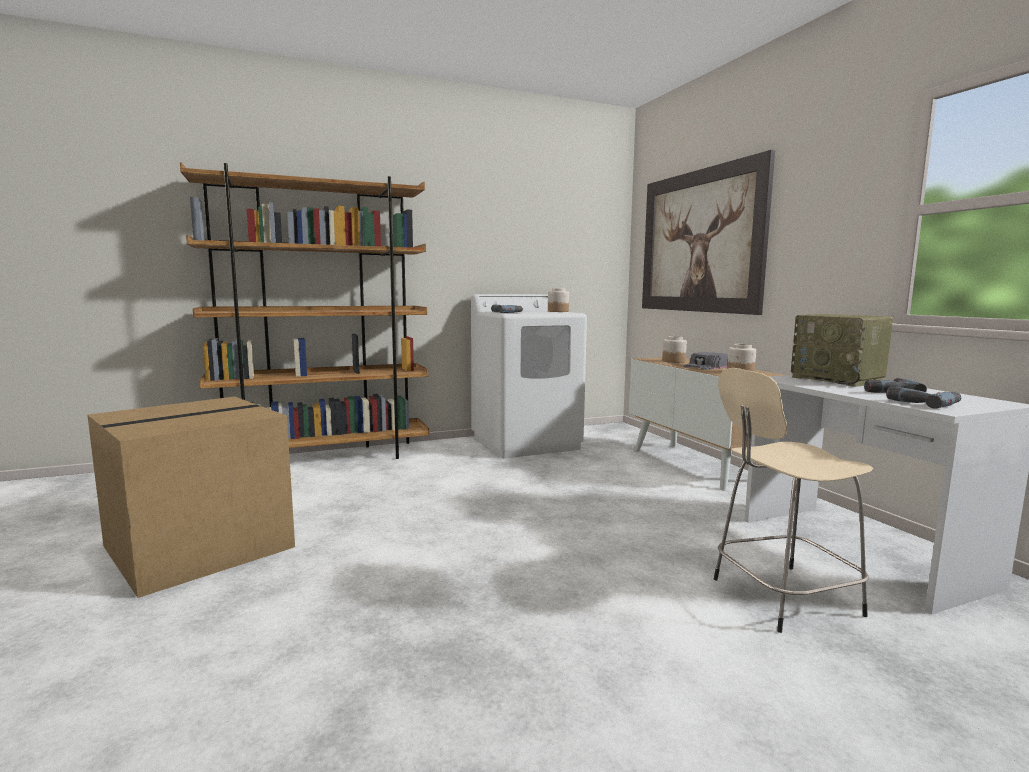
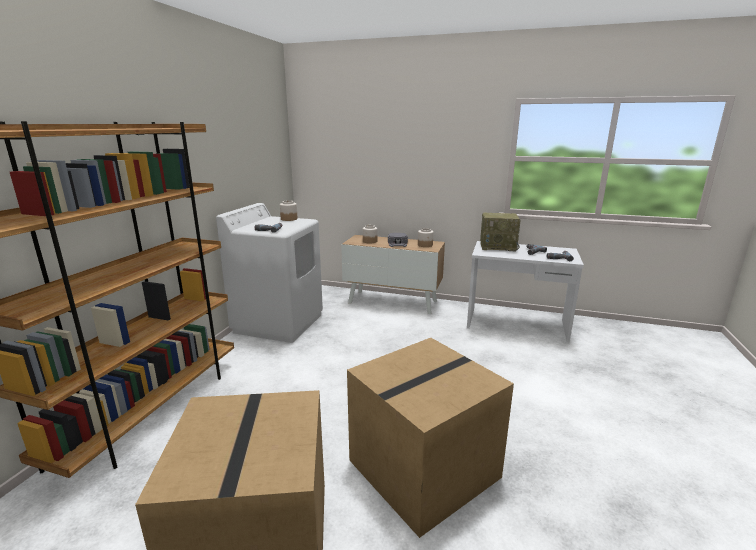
camera: 50 degrees left, 10 degrees up
picture [642,150,775,315] -> none
beige stool [714,368,873,633] -> none
none -> cardboard box [347,338,514,538]

